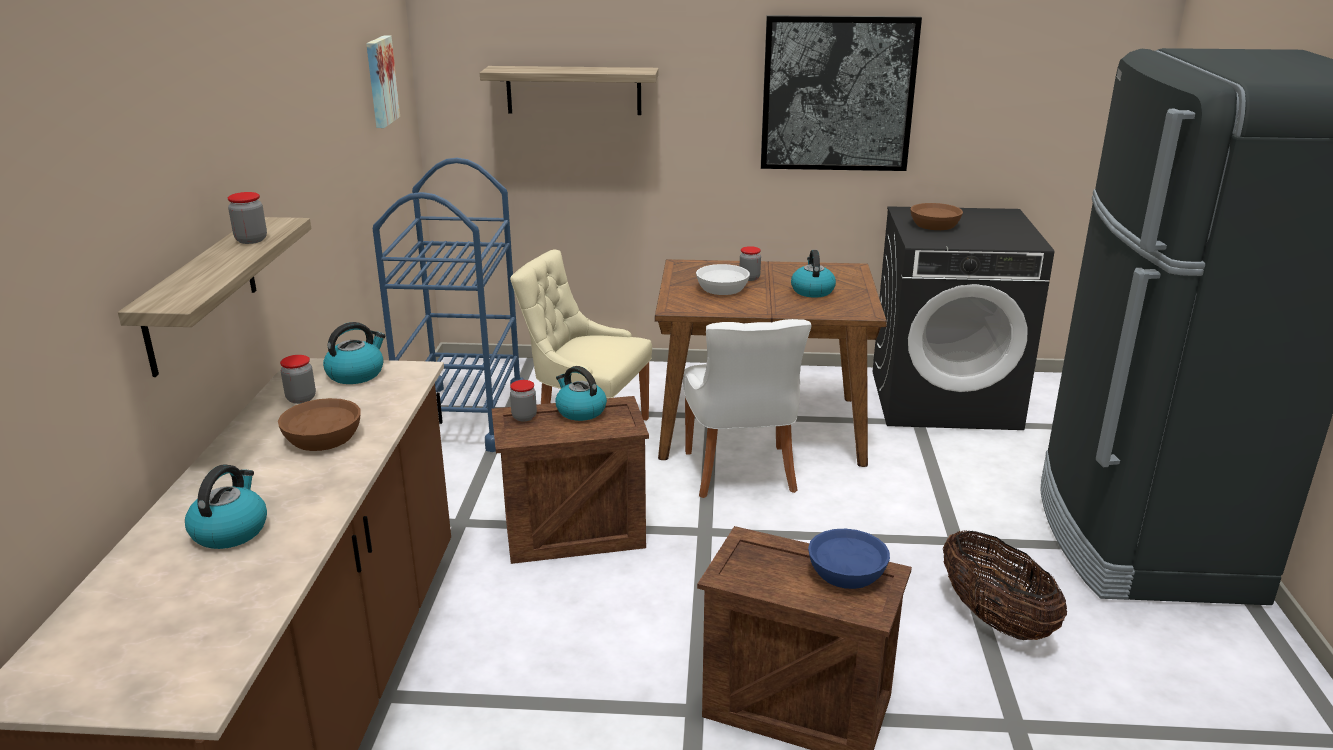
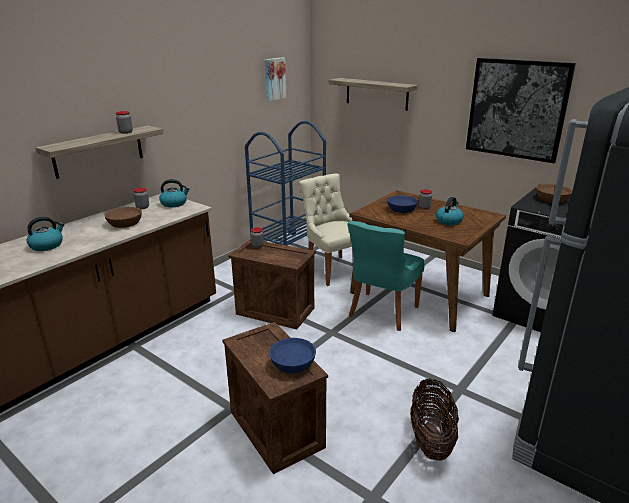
camera: 35 degrees right, 0 degrees up
kettle [555,366,607,421] -> none
white chair [683,319,812,498] -> turquoise chair [347,221,425,331]
white bowl [696,264,750,295] -> blue bowl [387,196,418,213]

